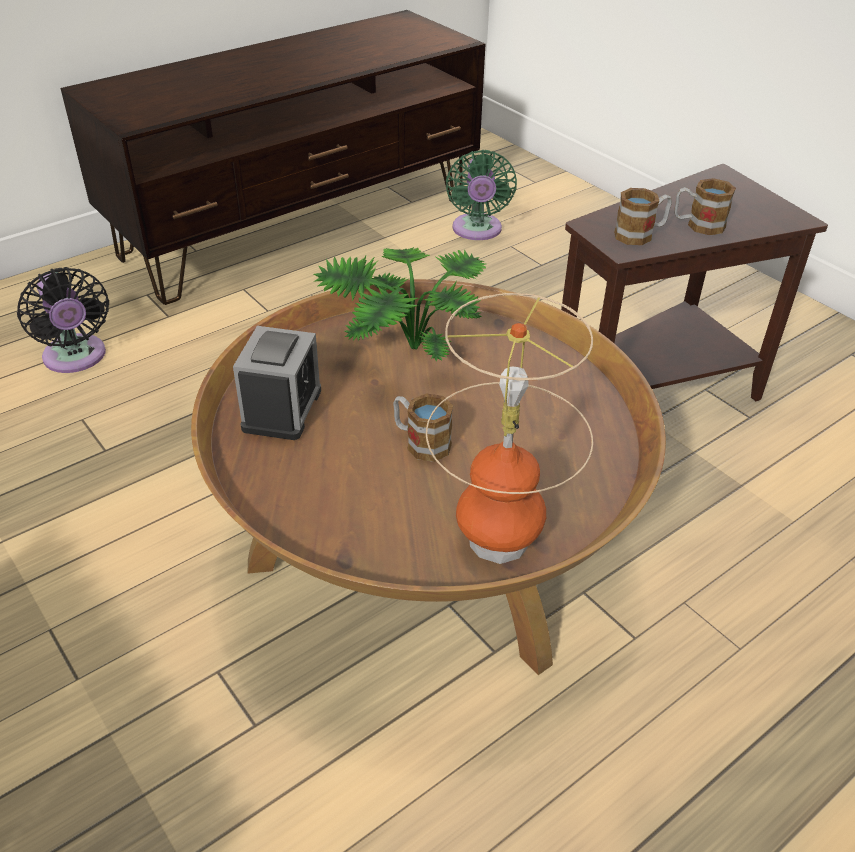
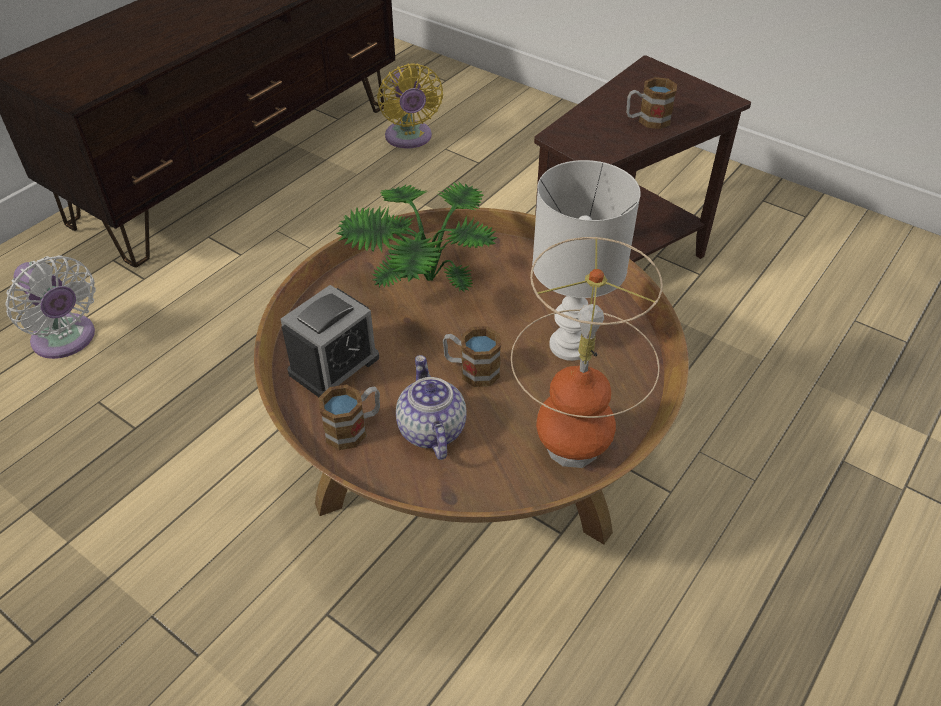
camera: 15 degrees left, 5 degrees up
black fan [17,267,109,373] -> white fan [5,255,96,359]
alarm clock [233,326,321,440] -> alarm clock turned 45 degrees clockwise [281,285,379,397]
green fan [446,150,517,240] -> yellow fan [377,63,443,149]
mug [614,188,672,245] -> mug moved to [318,384,380,450]
none -> teapot [396,355,467,460]
none -> white table lamp [532,160,641,361]

